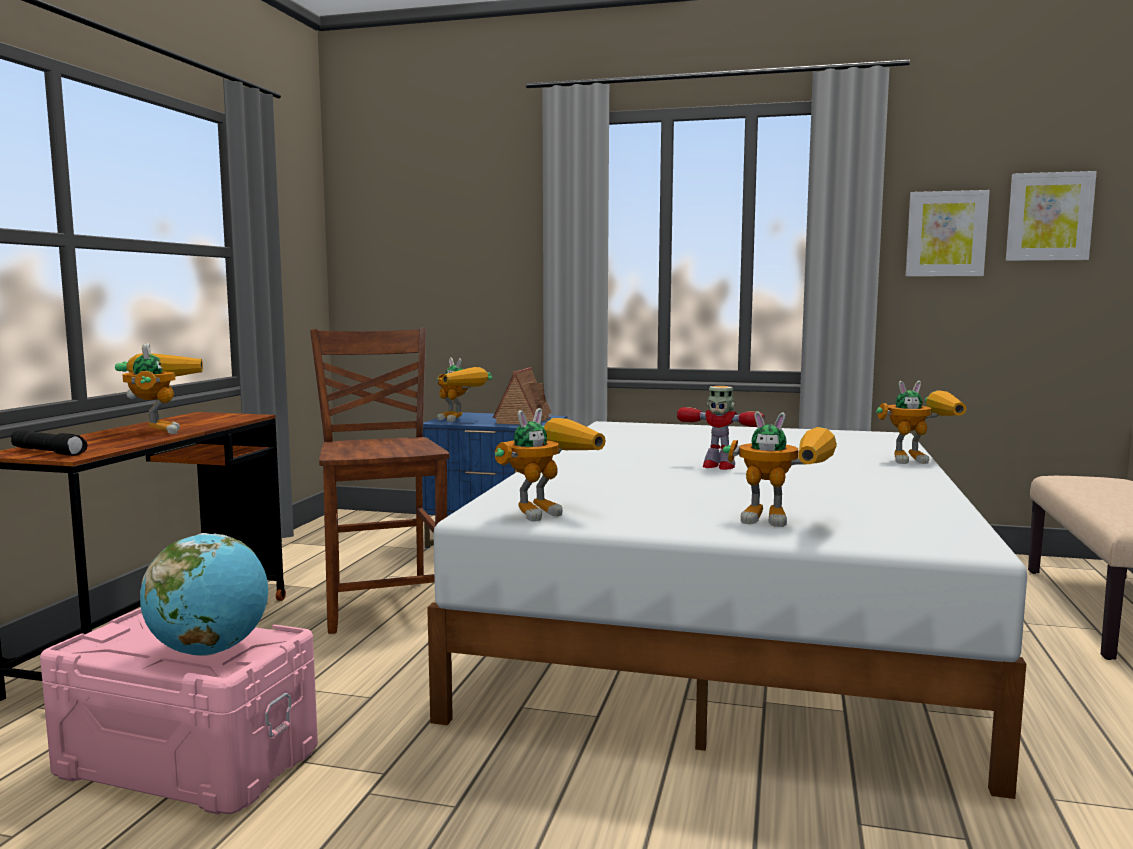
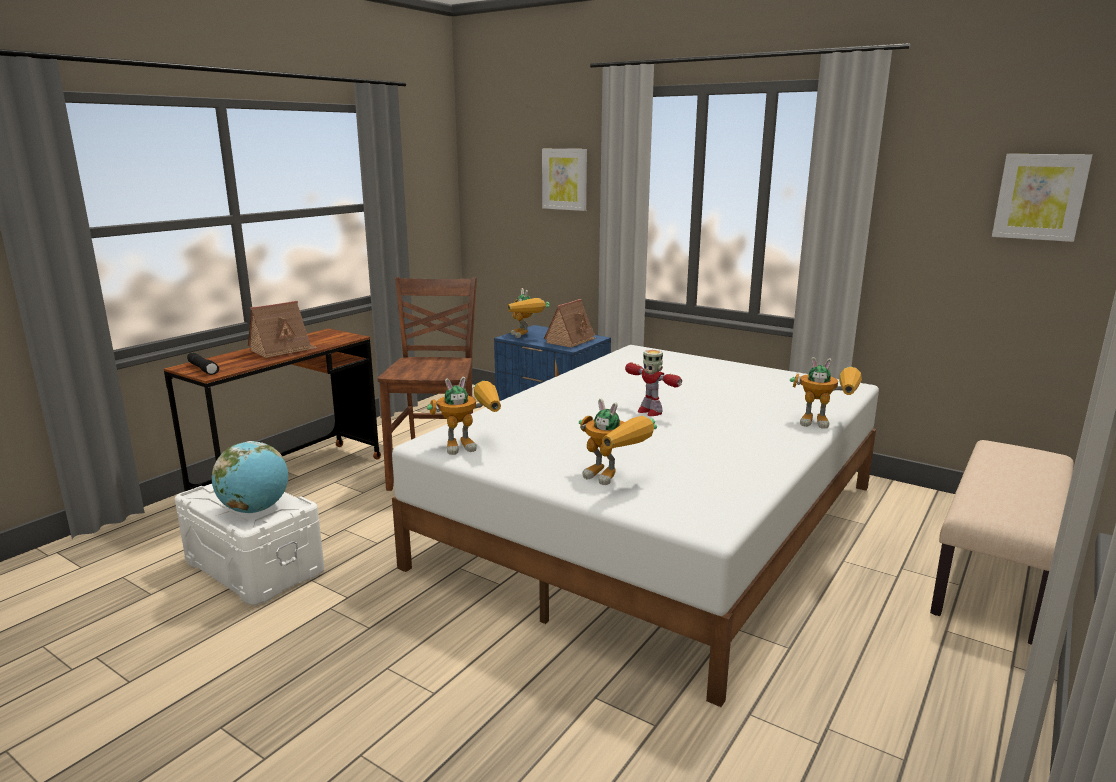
camera: 20 degrees right, 10 degrees up
pink storage box [40,608,318,815] -> white storage box [175,484,325,605]
toy robot [115,343,203,434] -> toy house [248,301,318,358]
picture [906,190,990,277] -> picture moved to [542,149,587,211]

